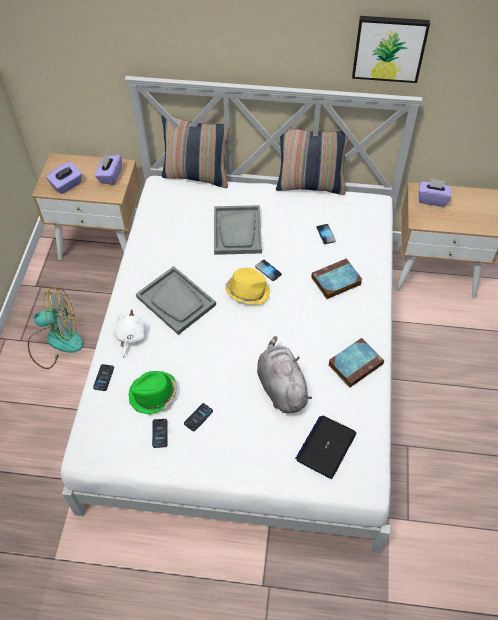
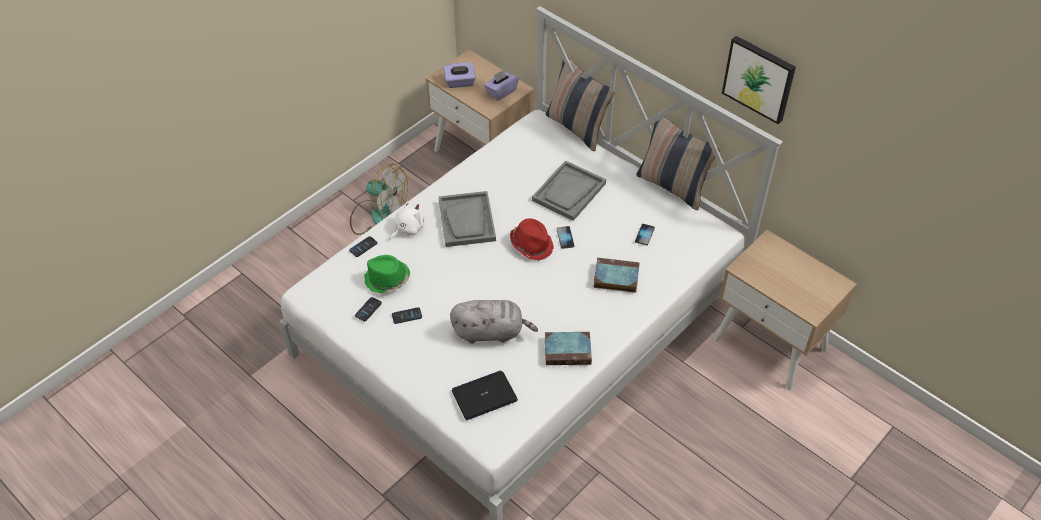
camera: 35 degrees right, 5 degrees down
yellow hat [225,268,271,305] -> red hat [510,218,554,260]
grey plush toy [257,336,312,413] -> grey plush toy turned 75 degrees clockwise [450,300,538,344]
purple tissue box [418,178,451,207] -> none

